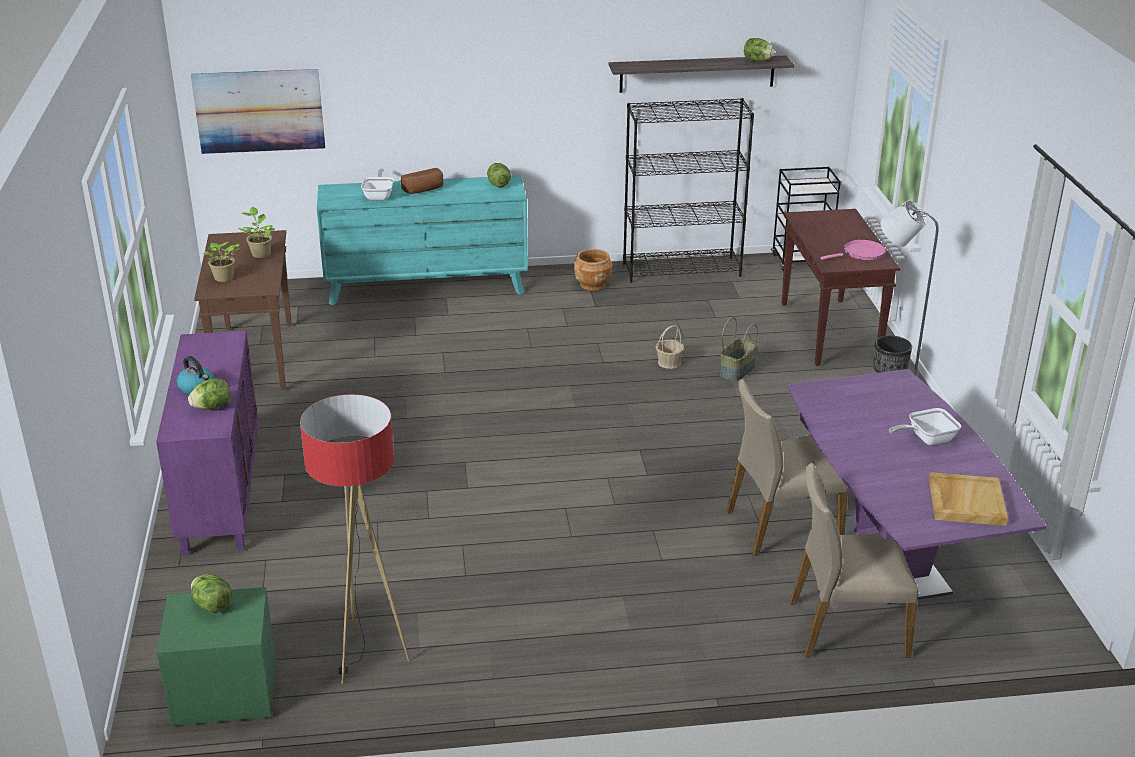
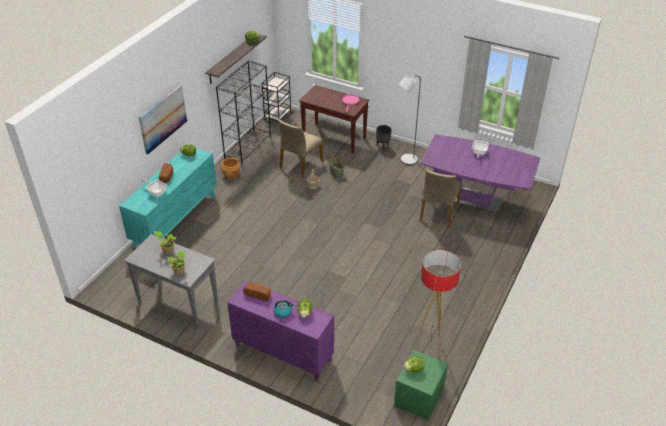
camera: 55 degrees left, 10 degrees up
picture [191,69,325,154] -> picture moved to [139,85,187,154]
brown console table [194,230,291,390] -> grey console table [124,234,218,326]
beige chair [790,463,918,658] -> beige chair moved to [278,119,323,178]
beige tray [929,472,1008,526] -> none
none -> bread [243,282,271,301]

